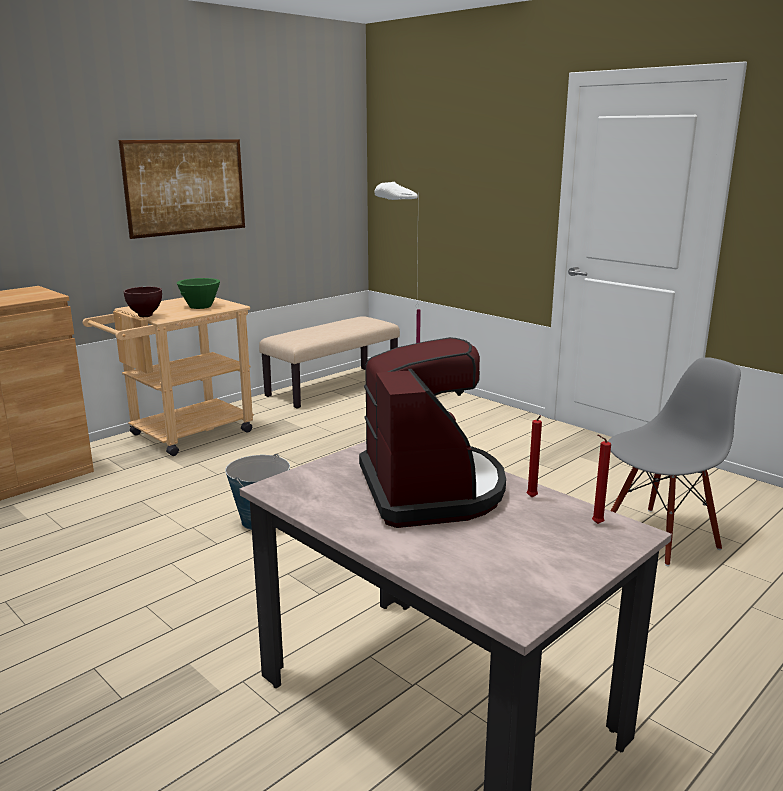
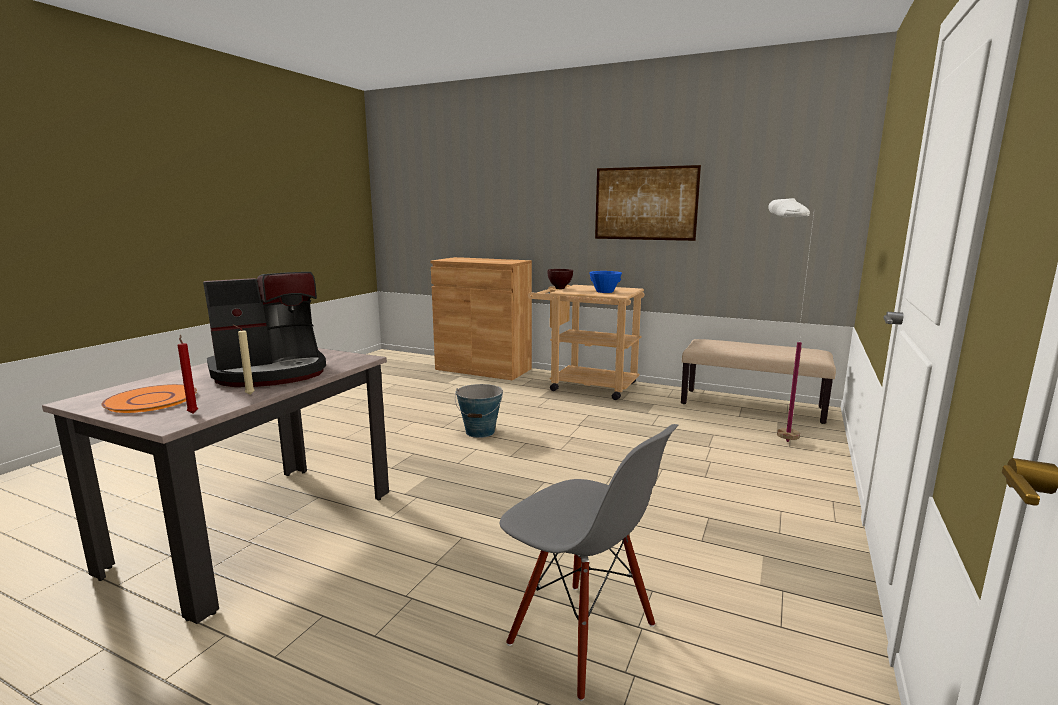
camera: 70 degrees right, 5 degrees down
green bowl [177,278,220,309] -> blue bowl [589,271,622,293]
red candle [527,416,542,497] -> beige candle [233,325,255,395]
none -> orange plate [101,384,197,413]

